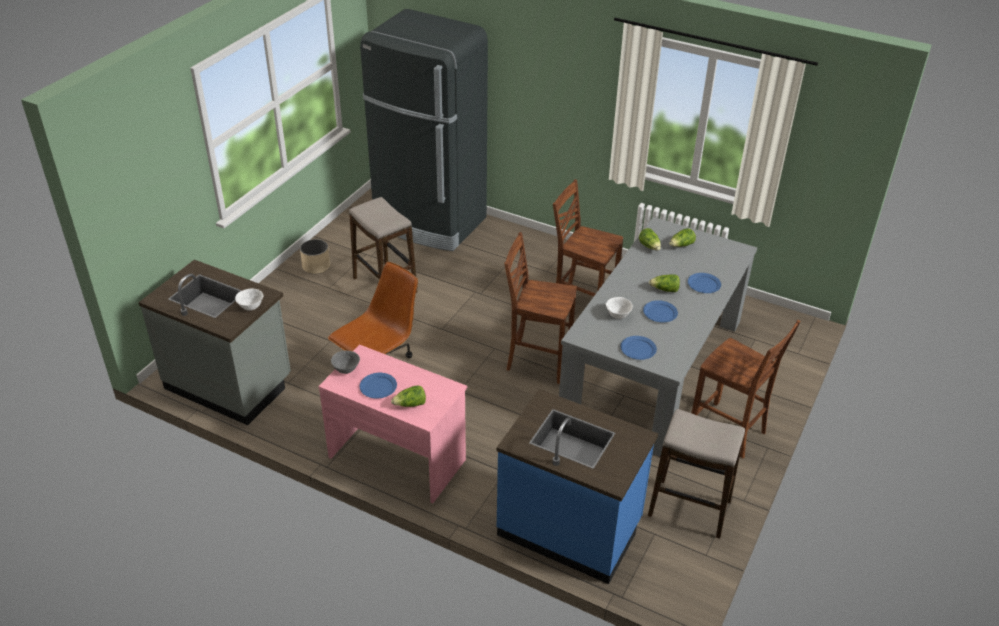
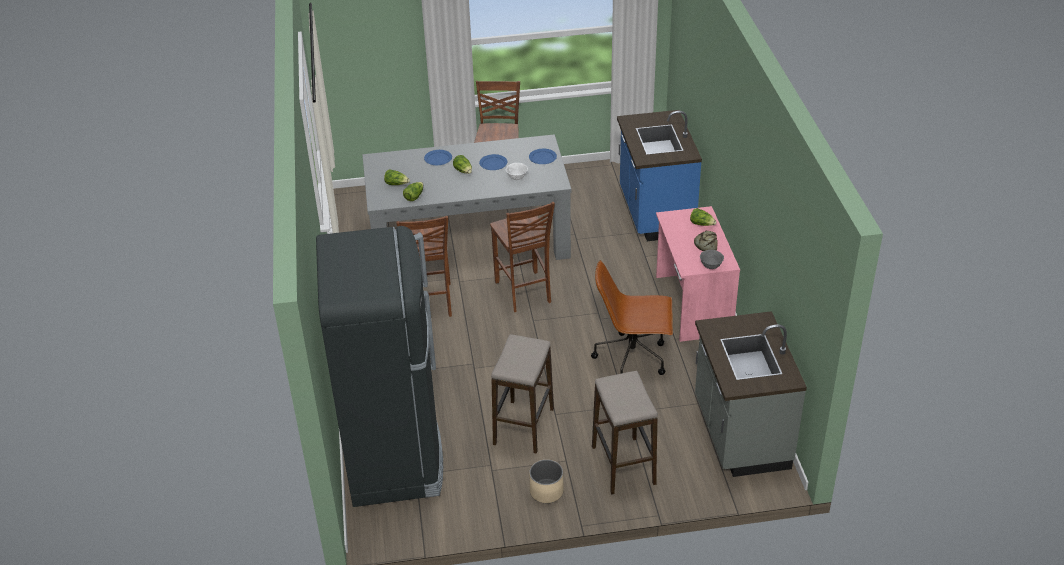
camera: 125 degrees left, 0 degrees up
white bowl [235,288,263,311] -> none
blue plate [360,373,397,399] -> bread [694,231,717,251]
stool [648,409,745,538] -> stool moved to [592,371,658,494]

